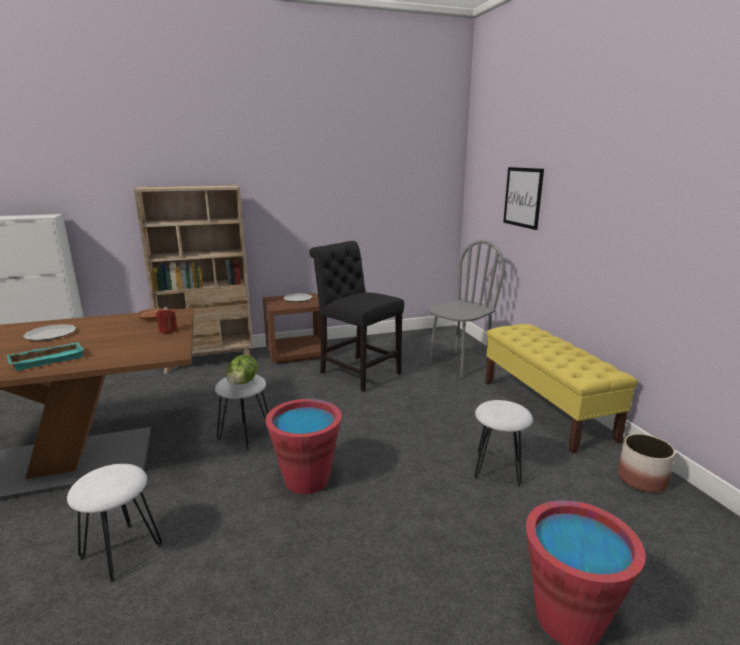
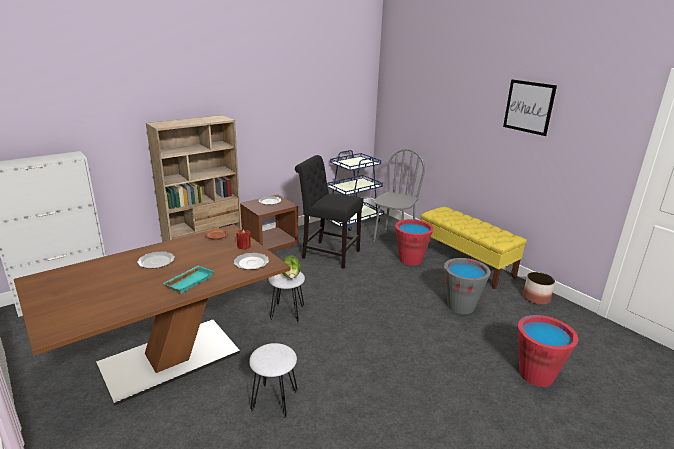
camera: 20 degrees left, 5 degrees up
red bucket [265,399,342,494] -> red bucket moved to [395,219,434,266]
white stool [474,400,533,487] -> grey bucket [444,258,491,314]
picture [503,167,544,230] -> picture moved to [503,79,557,136]
none -> plate [234,253,269,270]
none -> blue cart [326,150,384,231]

